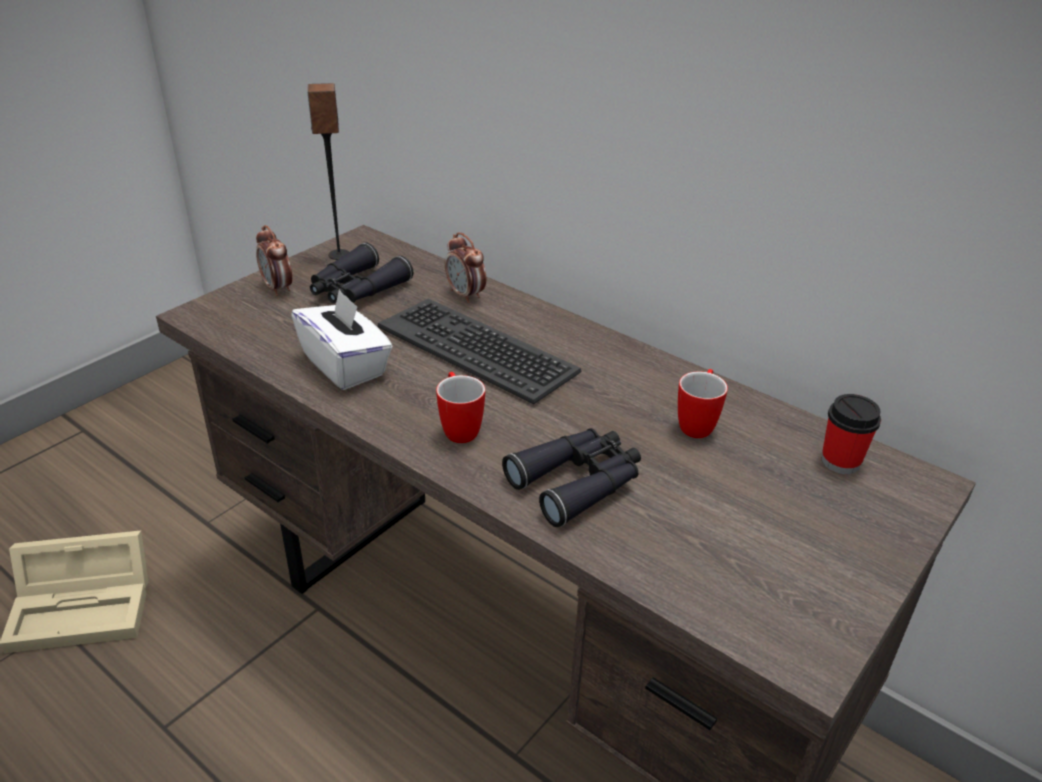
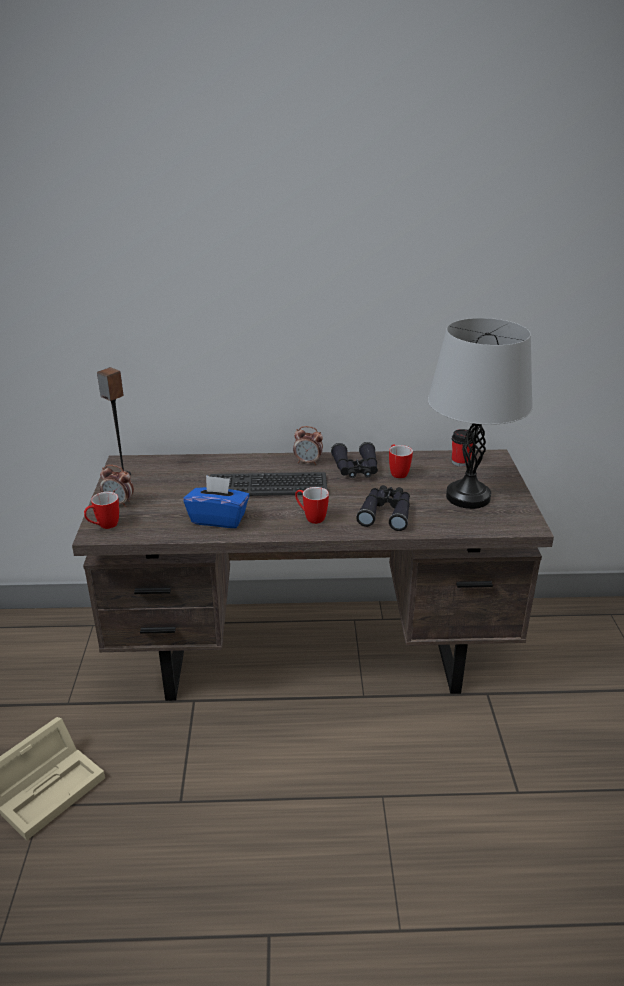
camera: 40 degrees left, 5 degrees down
white tissue box [291,289,393,390] -> blue tissue box [183,475,250,528]
black binoculars [310,243,413,303] -> black binoculars moved to [331,442,378,478]
alarm clock [445,232,486,303] -> alarm clock moved to [293,426,323,465]
none -> mug [84,492,119,529]
none -> grey table lamp [428,318,533,509]

